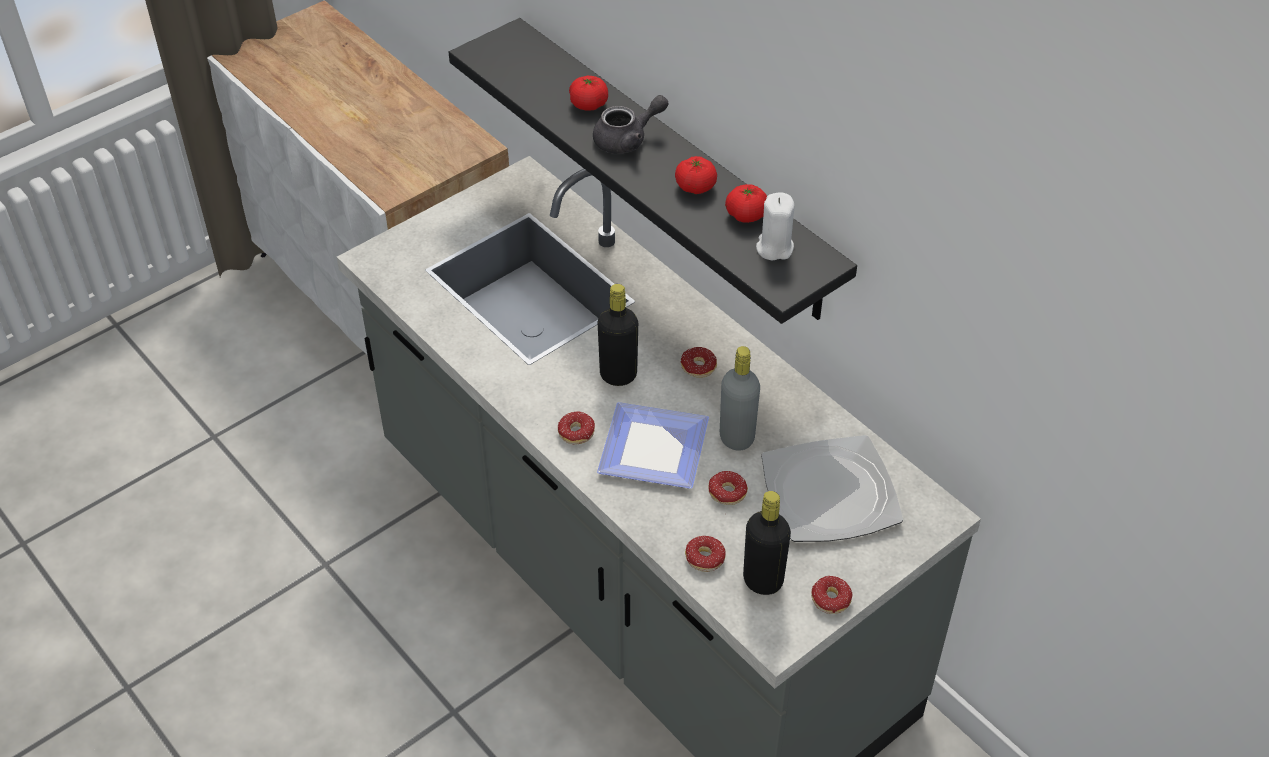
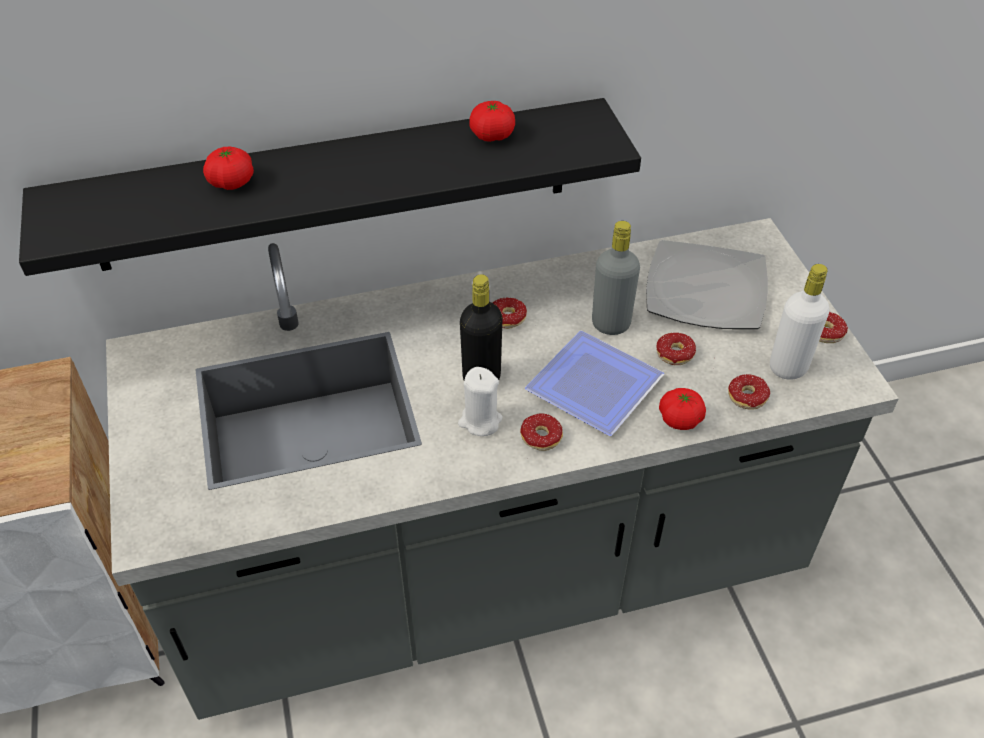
camera: 65 degrees left, 0 degrees up
grey teapot [593,95,668,154] -> none
tomato [675,156,717,194] -> tomato moved to [659,388,706,430]
black bottle [743,491,791,595] -> white bottle [770,264,829,380]
white candle [756,192,794,261] -> white candle moved to [458,367,502,436]

